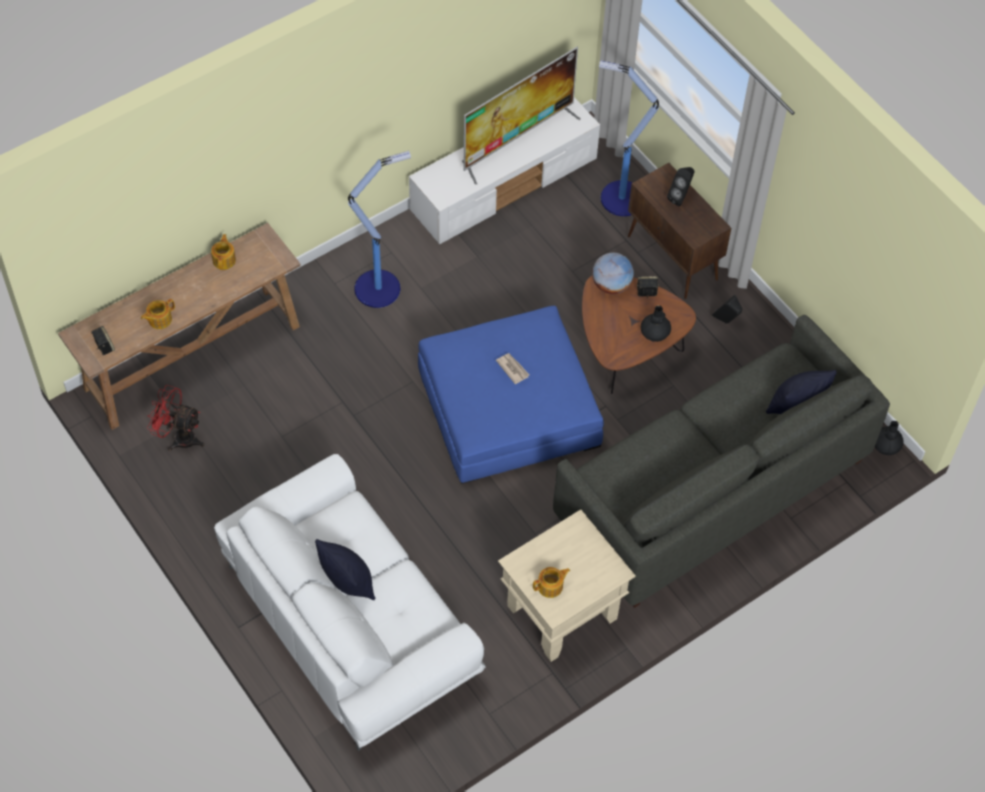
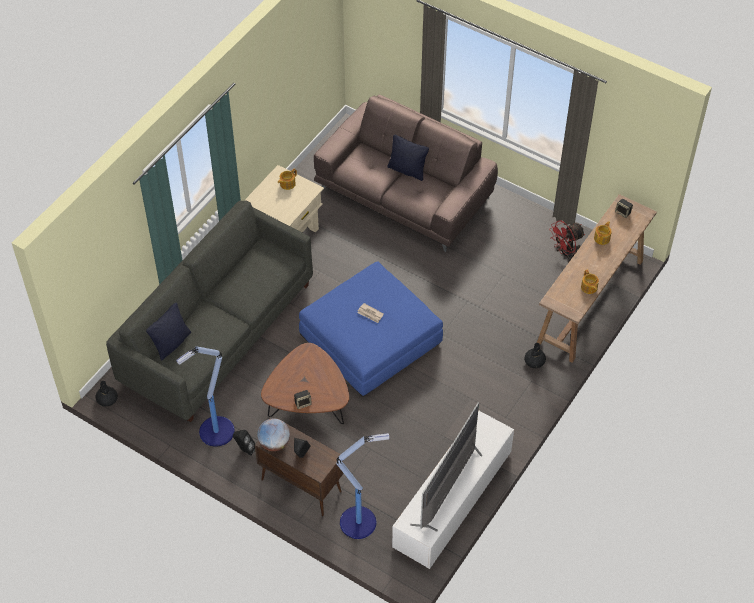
camera: 160 degrees right, 5 degrees down
red fan [147,385,205,451] -> red fan turned 150 degrees clockwise [549,221,585,262]
white sofa [214,454,486,751] -> brown sofa [314,95,498,252]
floor lamp [348,151,411,308] -> floor lamp moved to [176,346,235,447]
globe [592,253,634,294] -> globe moved to [257,418,290,451]
black vase [641,305,671,342] -> black vase moved to [524,343,546,368]

